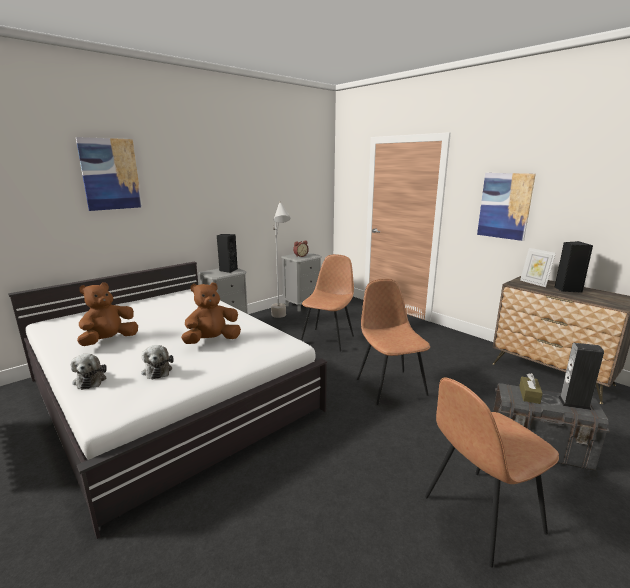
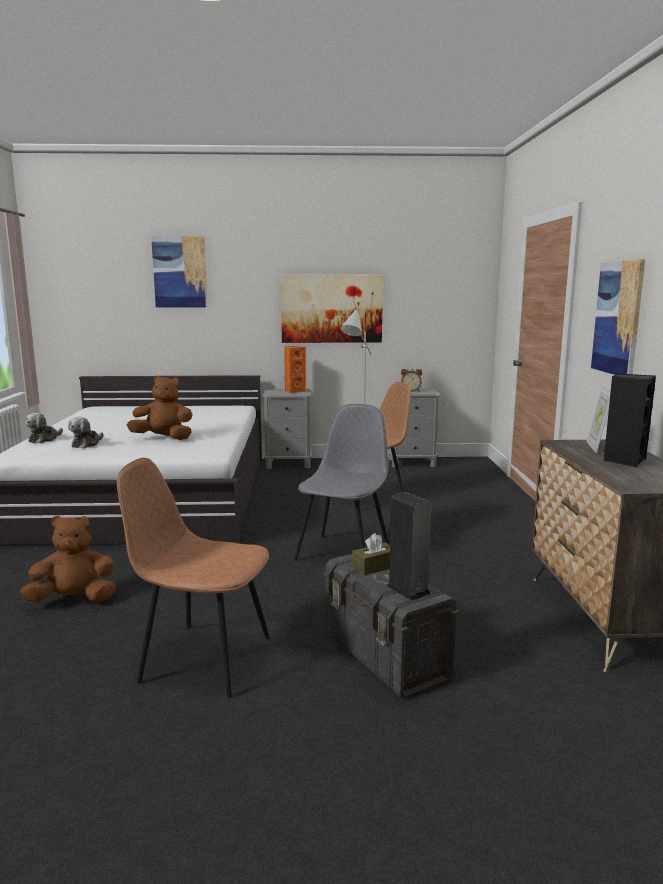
camera: 40 degrees right, 5 degrees down
brown plush toy [77,282,138,346] -> brown plush toy moved to [20,516,116,602]
black speaker [217,234,238,273] -> orange speaker [284,346,306,393]
brown chair [357,279,430,405] -> grey chair [294,404,389,560]
none -> picture [281,275,383,343]

